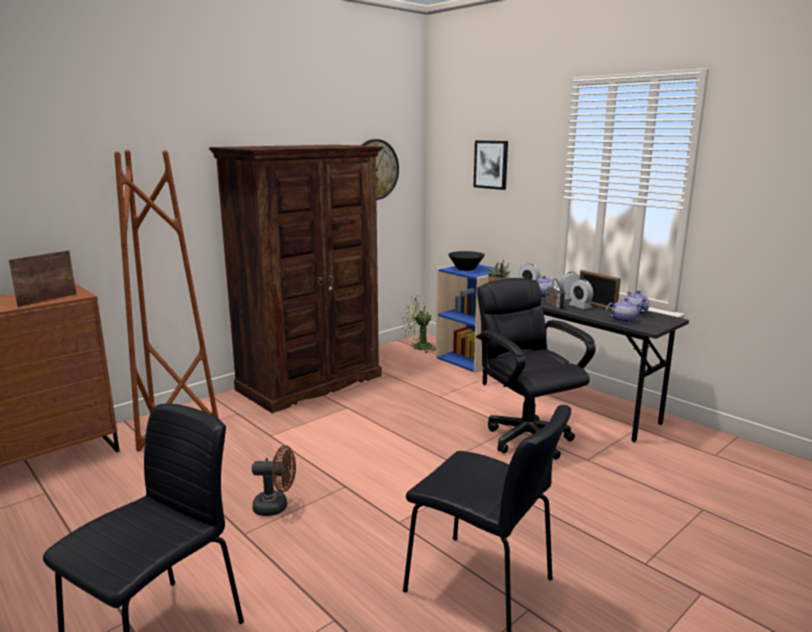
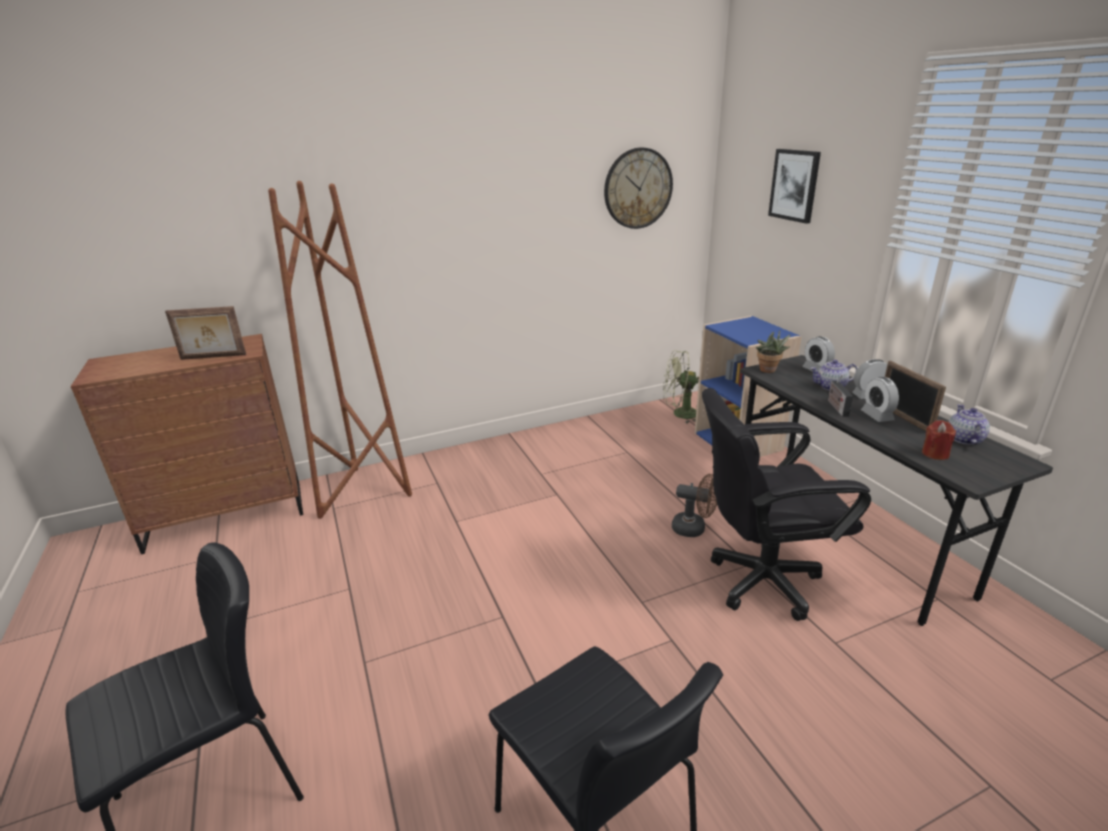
camera: 20 degrees right, 10 degrees up
picture frame [9,250,76,307] -> picture frame turned 150 degrees counterclockwise [165,306,246,360]
brown wardrobe [209,145,384,413] -> none
brown fan [252,445,296,516] -> brown fan moved to [672,474,717,537]
black bowl [448,251,485,271] -> none
black office chair [476,278,596,460] -> black office chair turned 90 degrees counterclockwise [702,388,871,621]
teapot [605,298,644,323] -> red candle [922,420,956,460]

